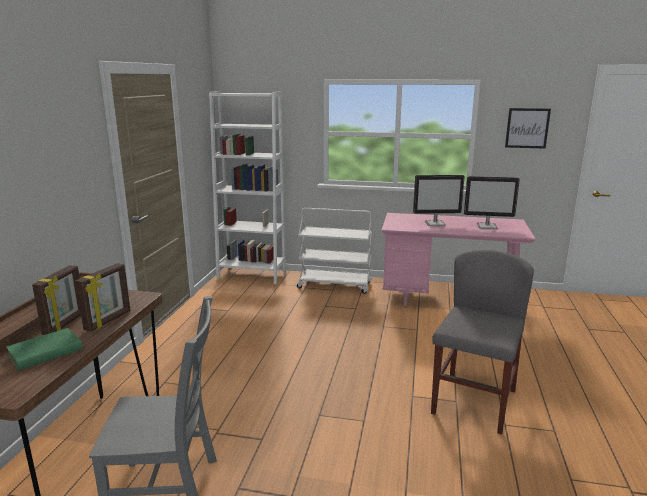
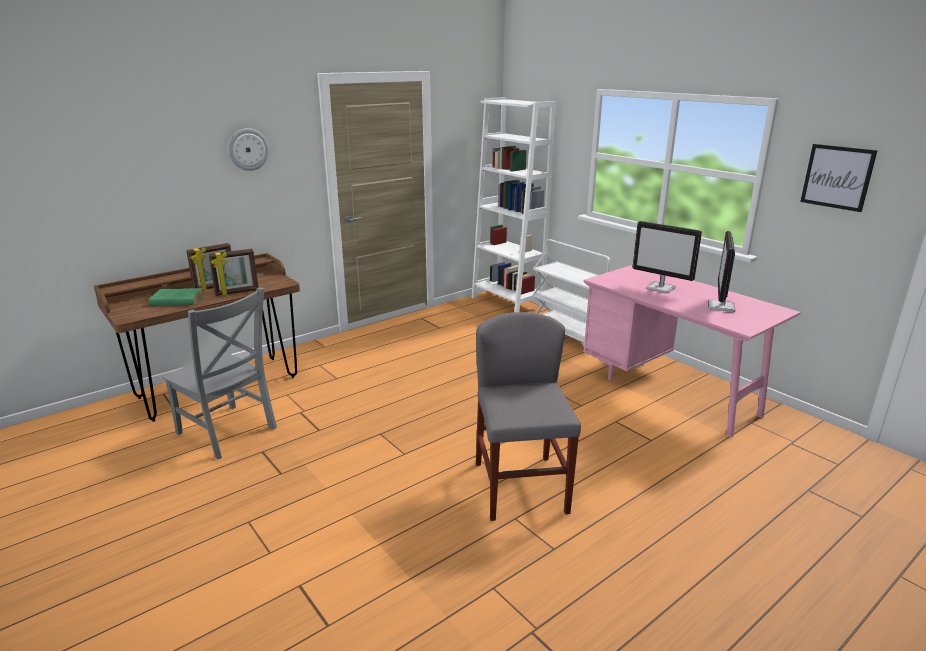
camera: 40 degrees right, 5 degrees up
grey chair [431,250,534,435] -> grey chair turned 75 degrees counterclockwise [476,312,581,521]
monitor [464,176,520,229] -> monitor turned 60 degrees clockwise [708,231,735,312]
none -> wall clock [228,128,269,171]

